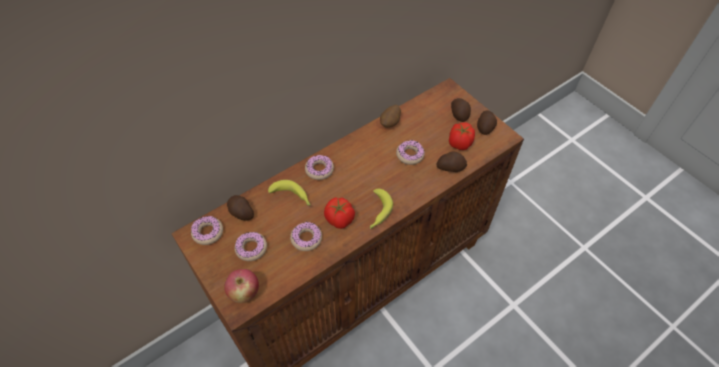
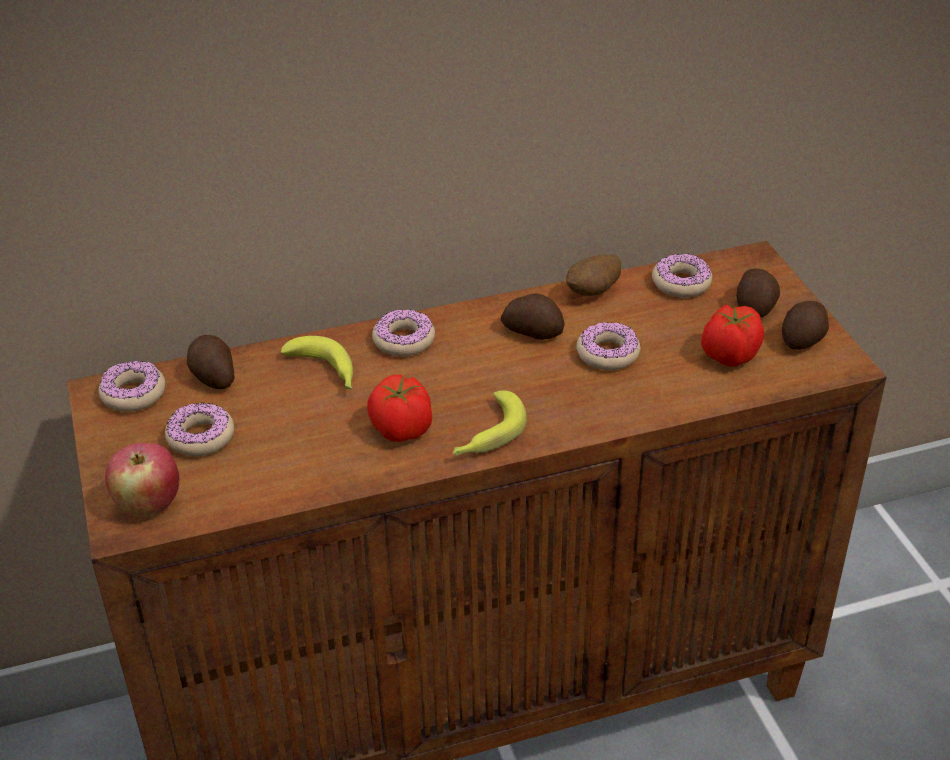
camera: 20 degrees right, 15 degrees down
donut [290,222,322,251] -> donut moved to [652,253,712,297]
potato [436,151,467,172] -> potato moved to [501,293,565,340]

